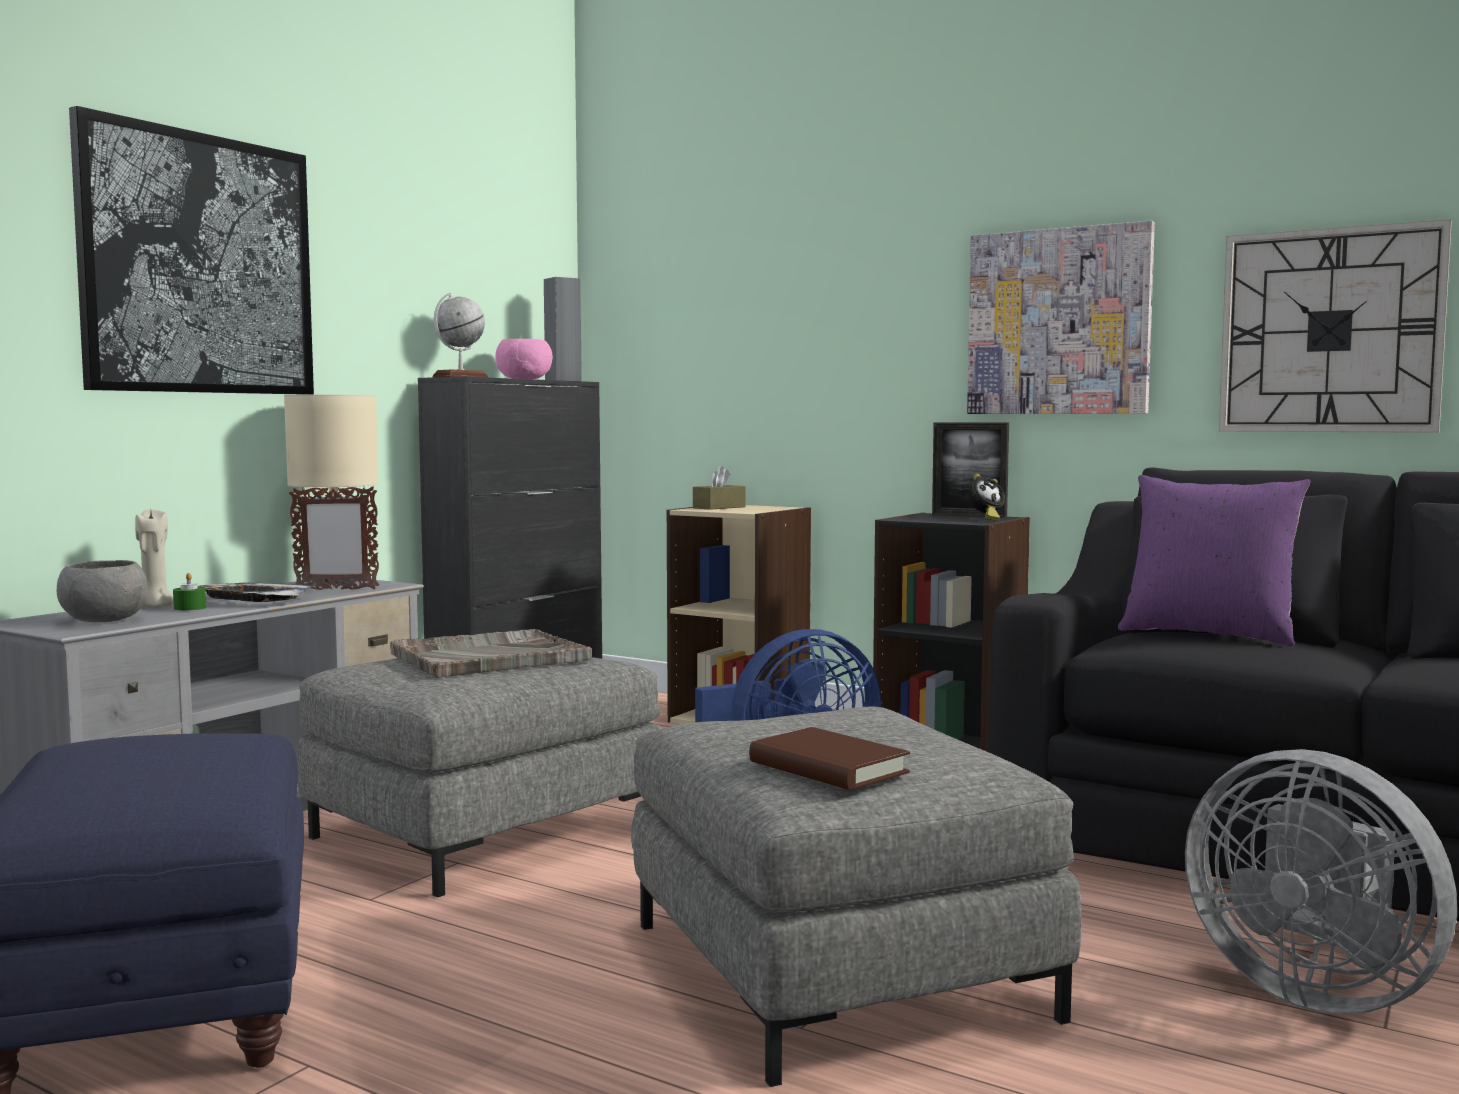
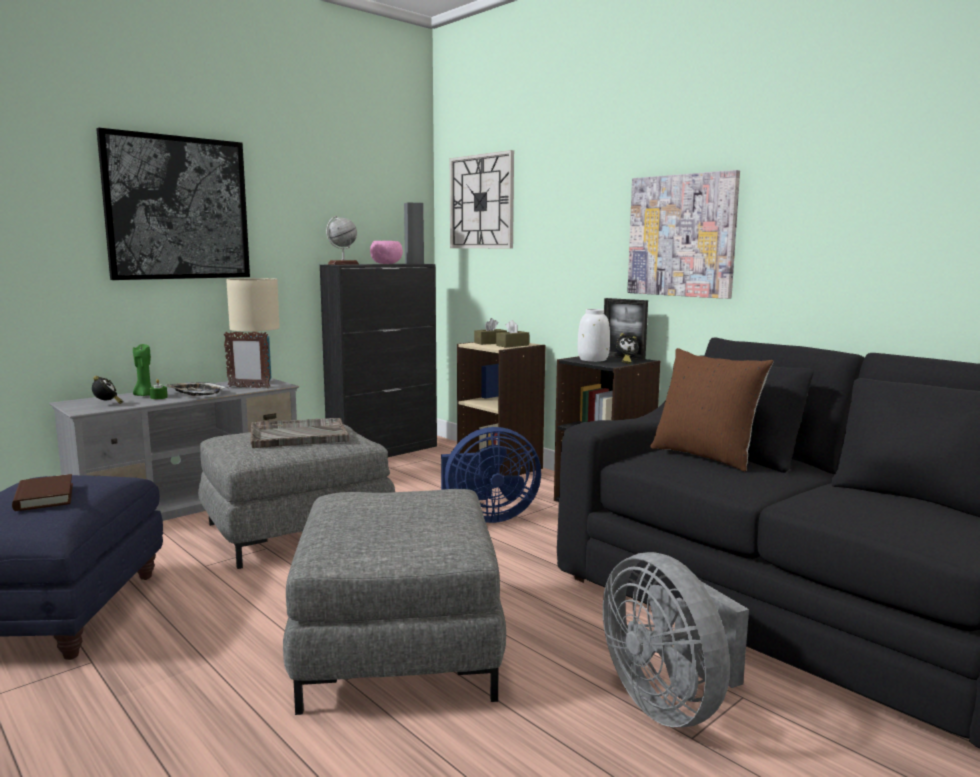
camera: 15 degrees right, 5 degrees up
grey bowl [57,560,148,622] -> alarm clock [92,376,123,404]
beige candle [135,509,174,607] -> green candle [133,344,151,396]
brown book [749,727,910,790] -> brown book moved to [12,474,73,511]
purple pillow [1118,475,1311,647] -> brown pillow [651,348,774,471]
wall clock [1219,219,1452,433] -> wall clock moved to [450,150,514,248]
none -> brown tissue box [496,320,529,348]
none -> white vase [578,309,610,362]

